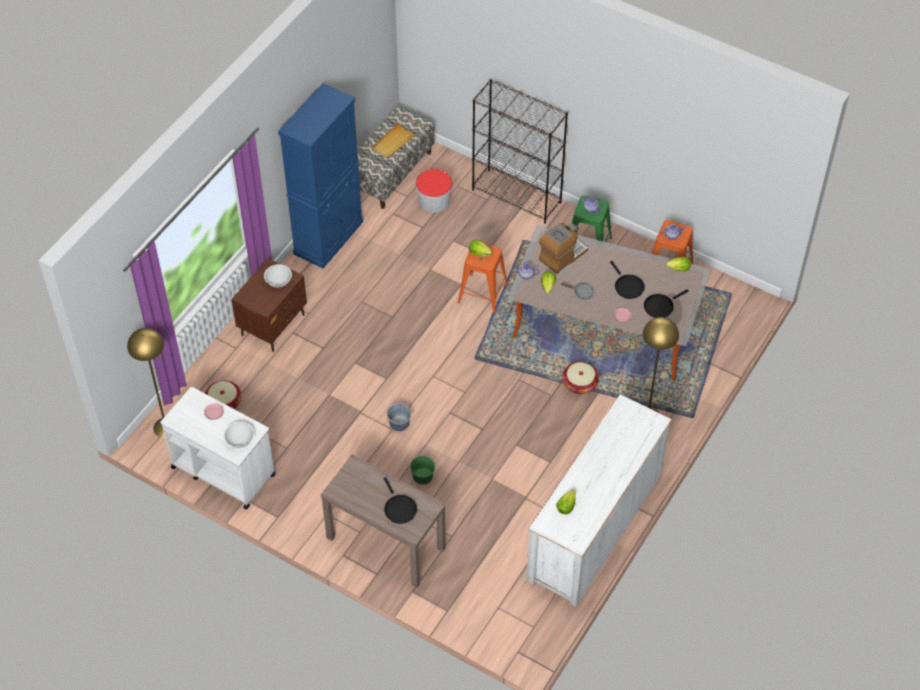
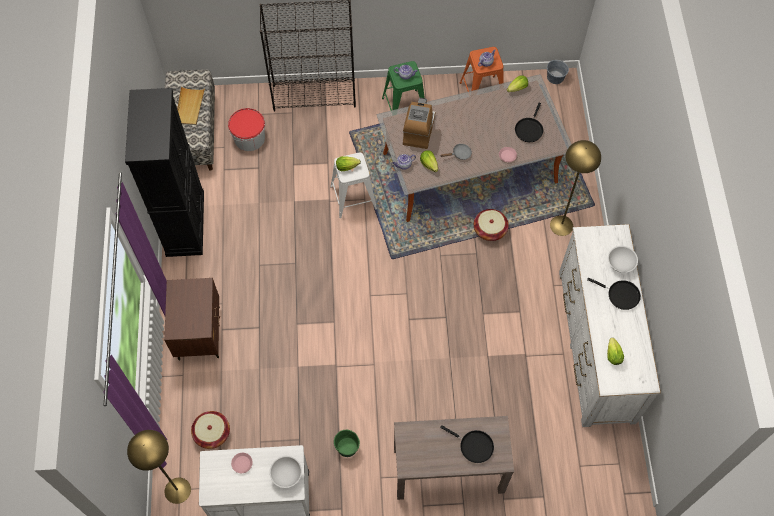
camera: 35 degrees left, 10 degrees up
white bowl [264,264,292,288] -> white bowl moved to [608,246,638,273]
blue cabinet [278,83,363,269] -> black cabinet [125,88,204,257]
grey bucket [387,403,411,431] -> grey bucket moved to [547,58,569,84]
green bucket [410,456,435,485] -> green bucket moved to [334,430,360,457]
orange stool [458,244,508,313] -> white stool [330,153,377,218]
black frying pan [610,261,645,299] -> black frying pan moved to [587,278,641,310]

